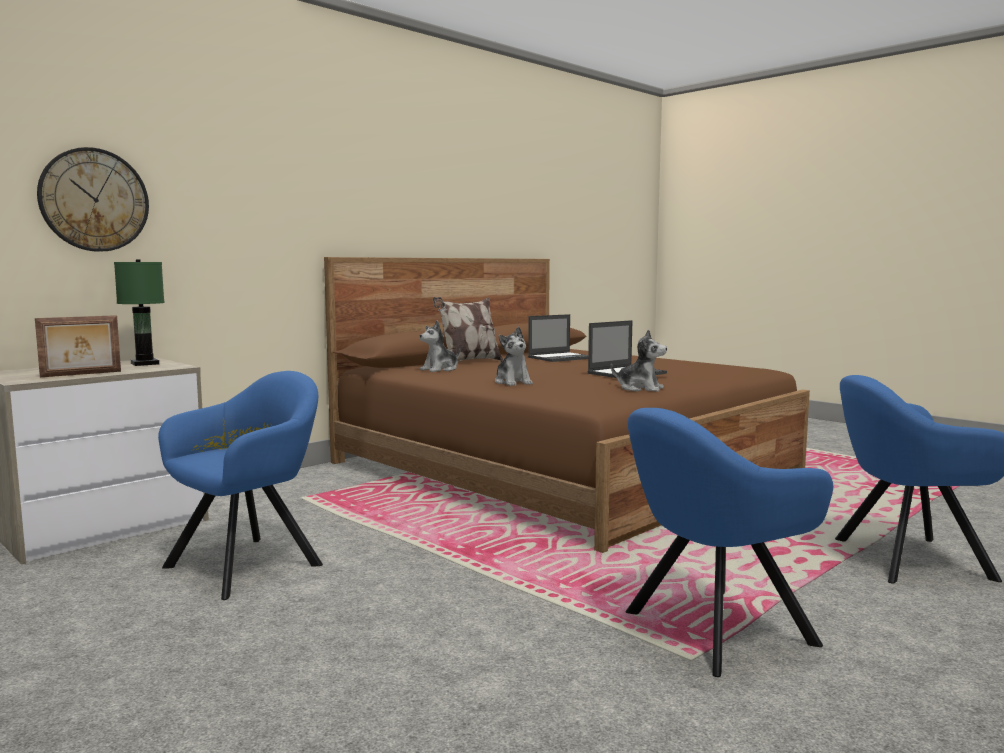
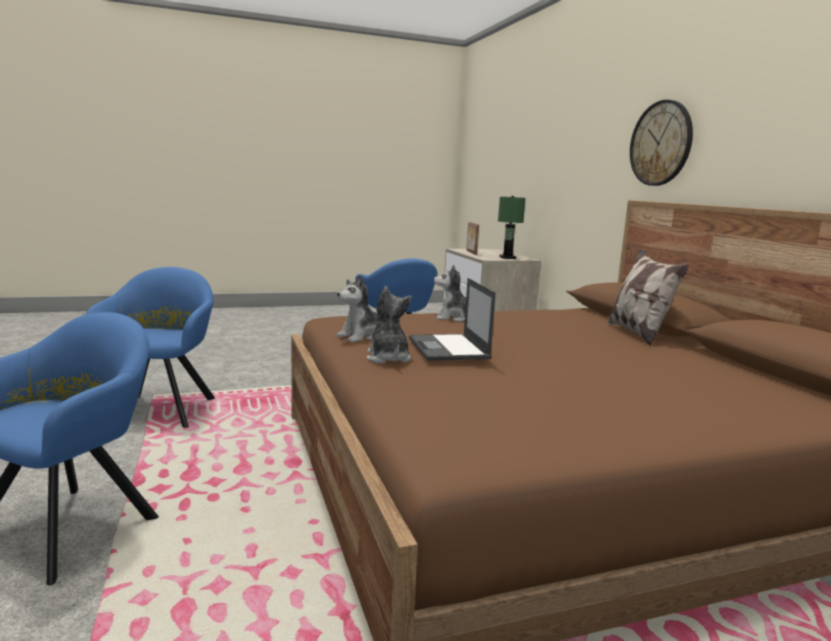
camera: 115 degrees right, 5 degrees up
wall clock [37,147,149,252] -> wall clock moved to [630,100,693,186]
plush toy [420,320,460,372] -> plush toy moved to [366,286,412,364]
laptop [528,314,588,362] -> none

